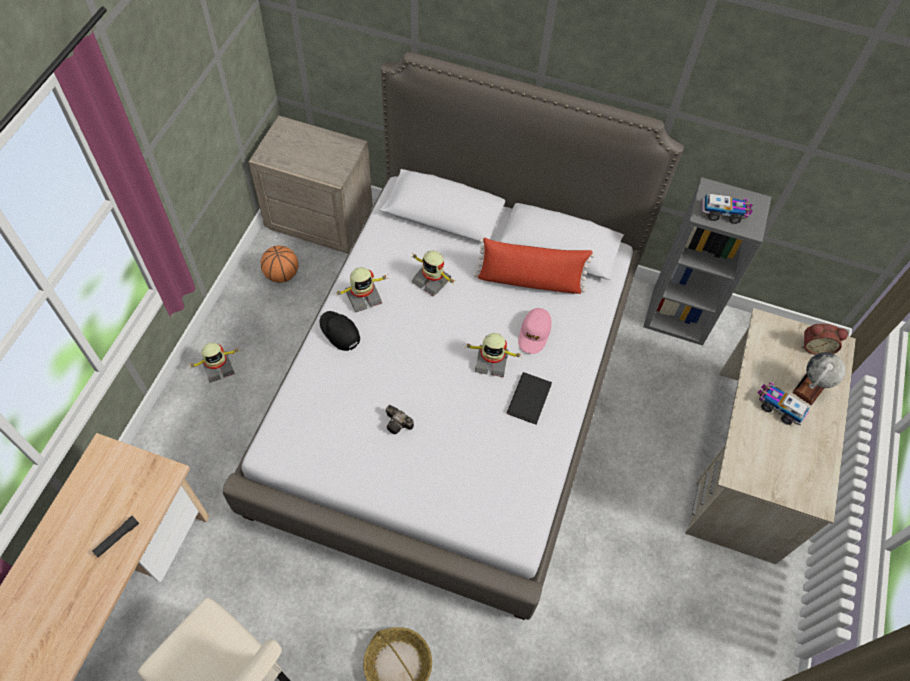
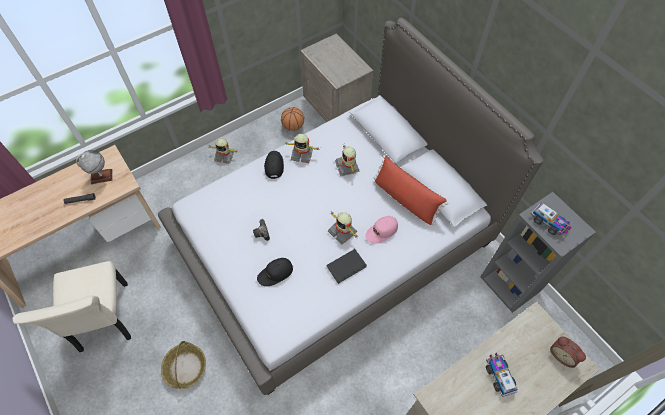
camera: 40 degrees right, 0 degrees up
globe [792,352,845,405] -> globe moved to [76,150,113,184]
none -> black cap [257,258,293,286]

